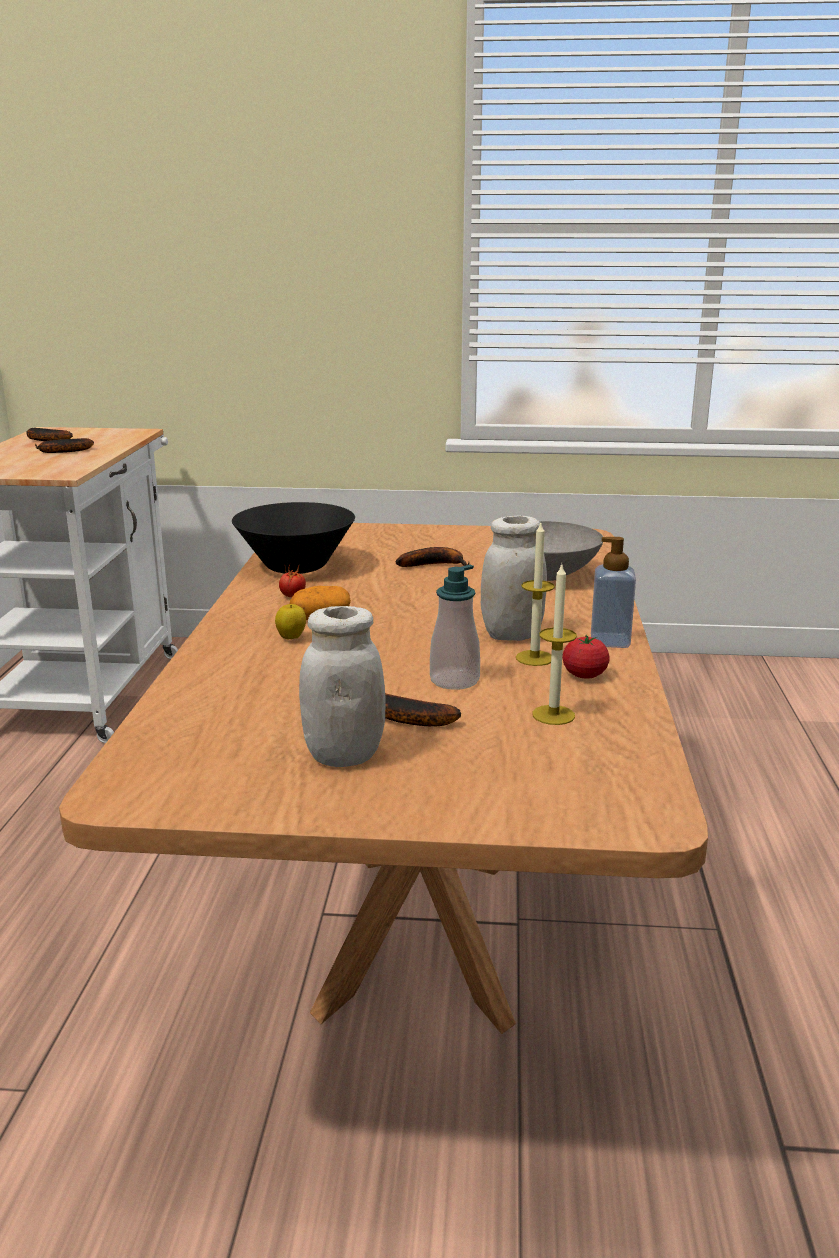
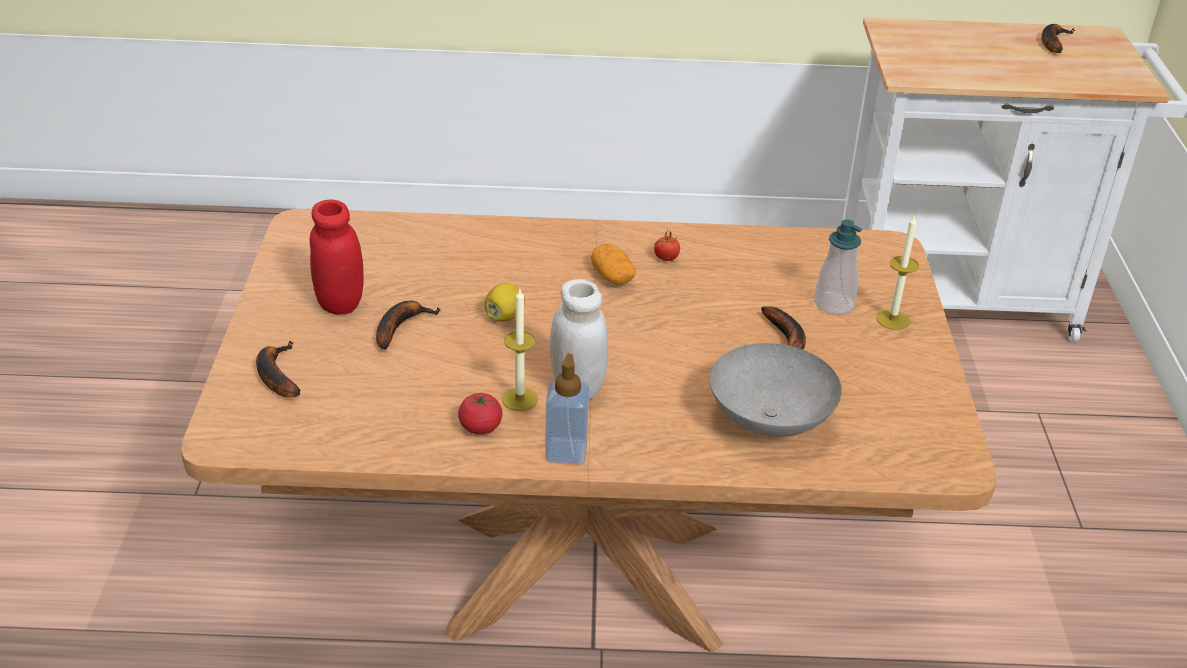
camera: 85 degrees right, 15 degrees up
banana [35,438,94,453] -> banana moved to [256,341,300,397]
black bowl [232,502,355,574] -> none
apple [275,604,306,639] -> none
white jar [299,606,386,767] -> red jar [310,200,364,314]
soap dispenser [430,565,480,690] -> soap dispenser moved to [814,219,863,315]
candle [532,565,577,725] -> candle moved to [876,214,919,330]
none -> lemon [485,283,525,322]

